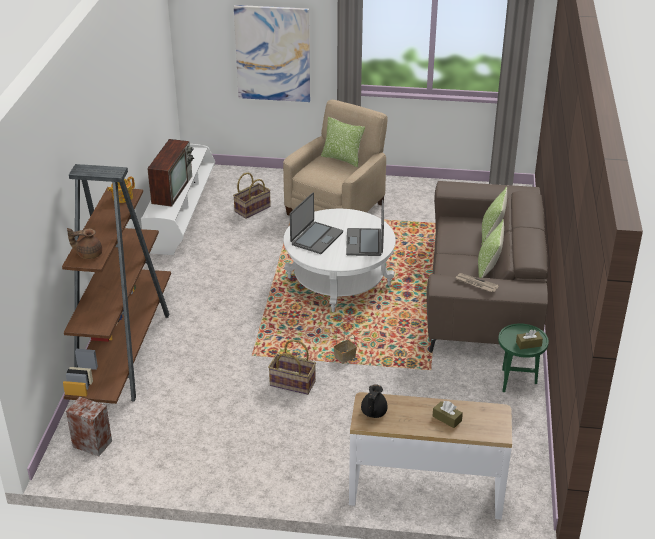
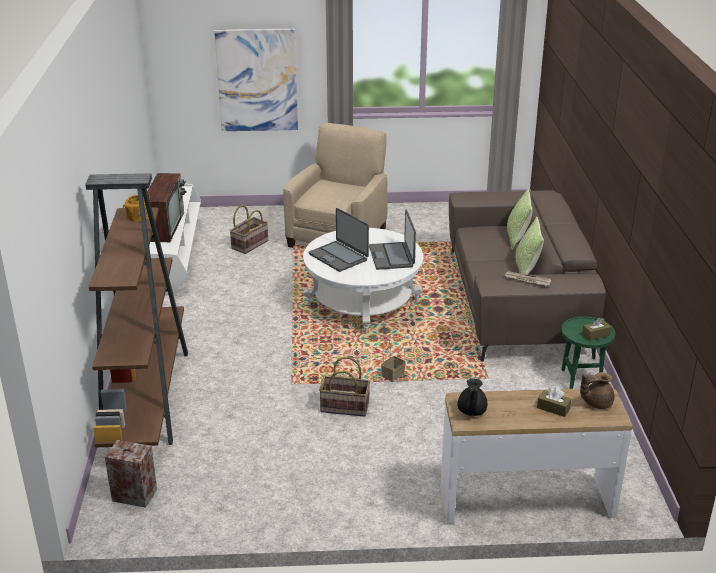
camera: 10 degrees left, 5 degrees down
brown teapot [67,228,102,259] -> brown teapot moved to [580,372,614,409]
laptop [290,192,343,254] -> laptop turned 120 degrees clockwise [309,208,369,272]
pillow [321,117,365,167] -> none

